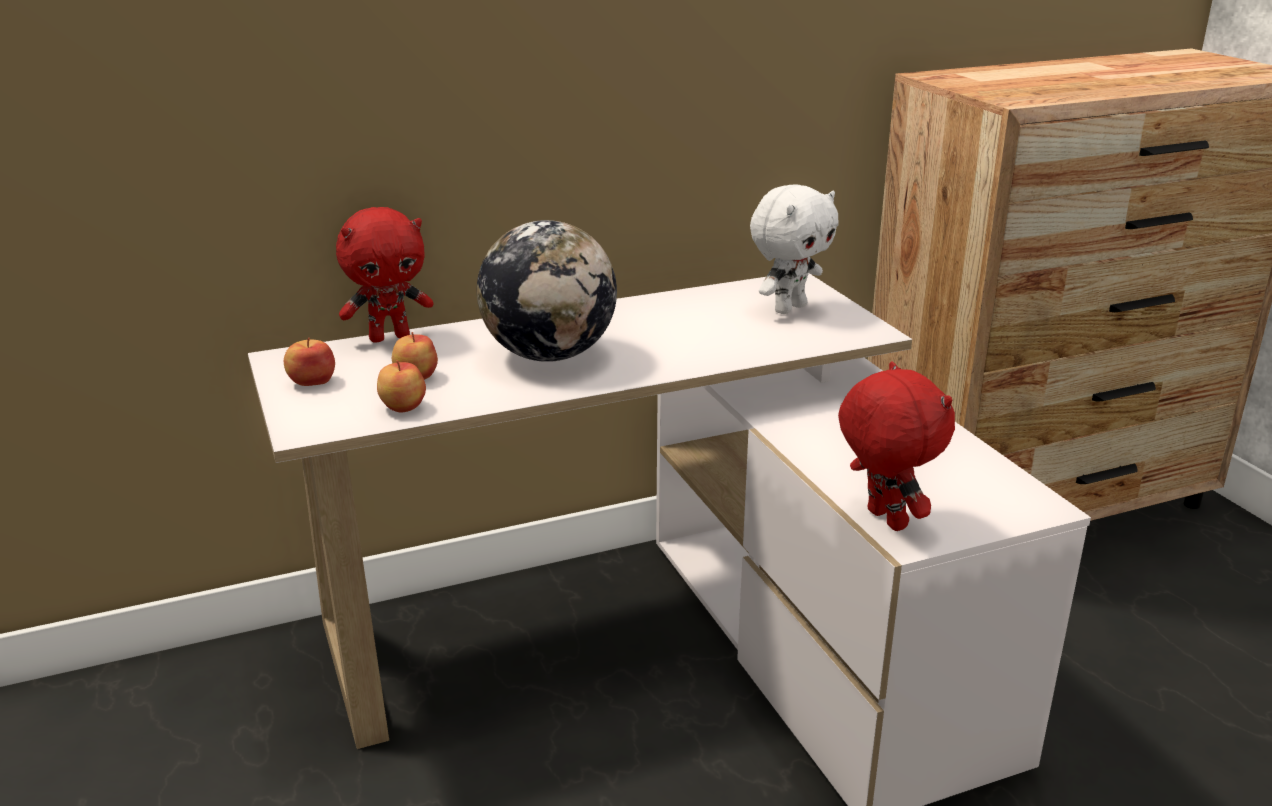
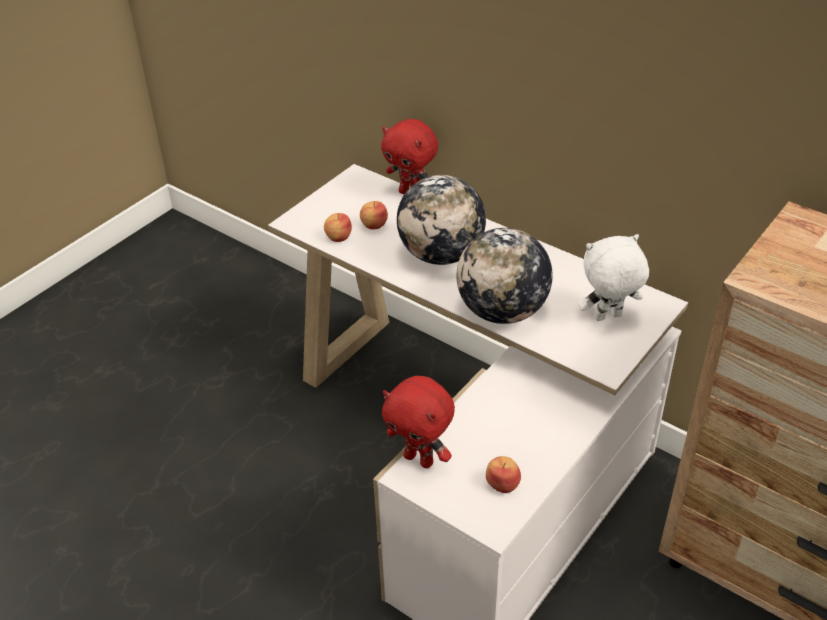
camera: 60 degrees right, 15 degrees up
apple [284,338,335,386] -> apple moved to [486,456,521,493]
white plush toy [750,184,839,314] -> white plush toy turned 150 degrees clockwise [579,234,649,321]
red plush toy [838,361,955,531] -> red plush toy turned 90 degrees clockwise [382,376,455,468]
none -> globe [456,228,552,324]

